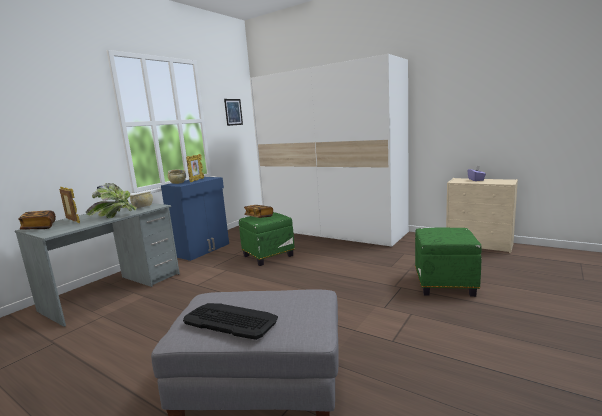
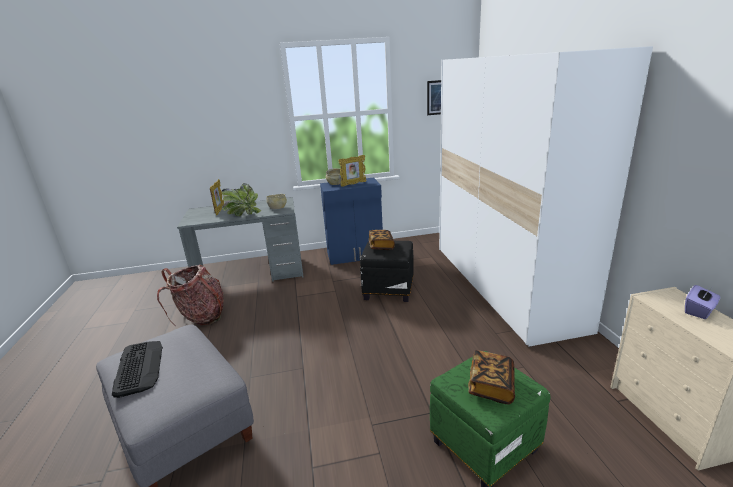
camera: 45 degrees right, 10 degrees up
book [18,211,56,230] -> book moved to [468,350,515,404]
green ottoman [239,212,295,266] -> black ottoman [360,241,414,302]
none -> backpack [157,265,224,326]

